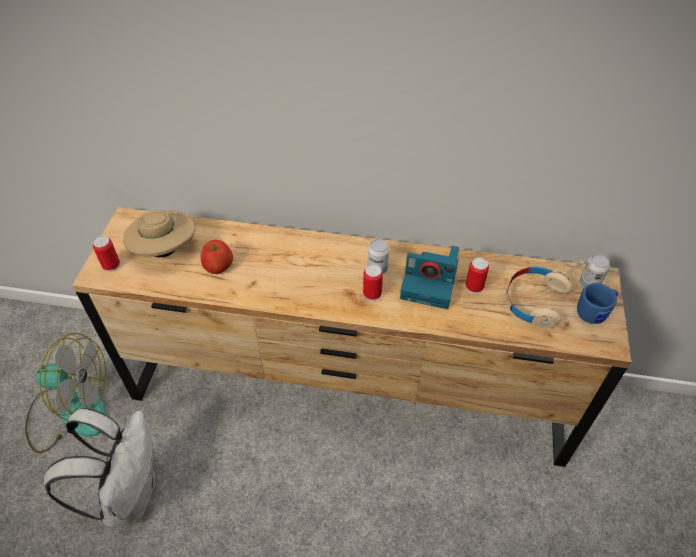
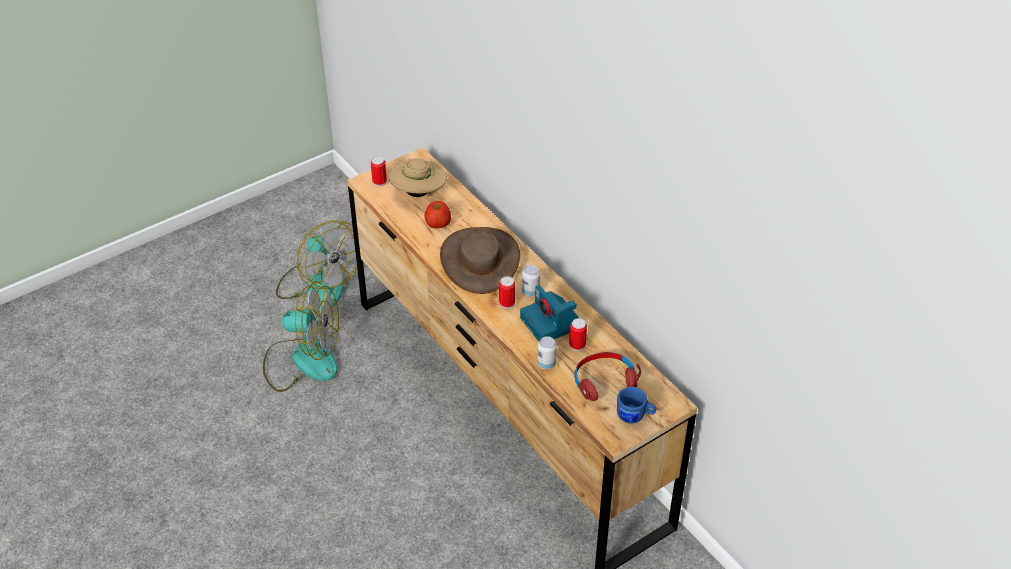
camera: 45 degrees right, 5 degrees down
white backpack [44,408,155,527] -> fan [263,282,339,392]
beige headphones [505,261,584,329] -> red headphones [575,352,641,401]
can [580,254,610,288] -> can moved to [537,336,557,369]
none -> brown hat [440,227,520,294]

